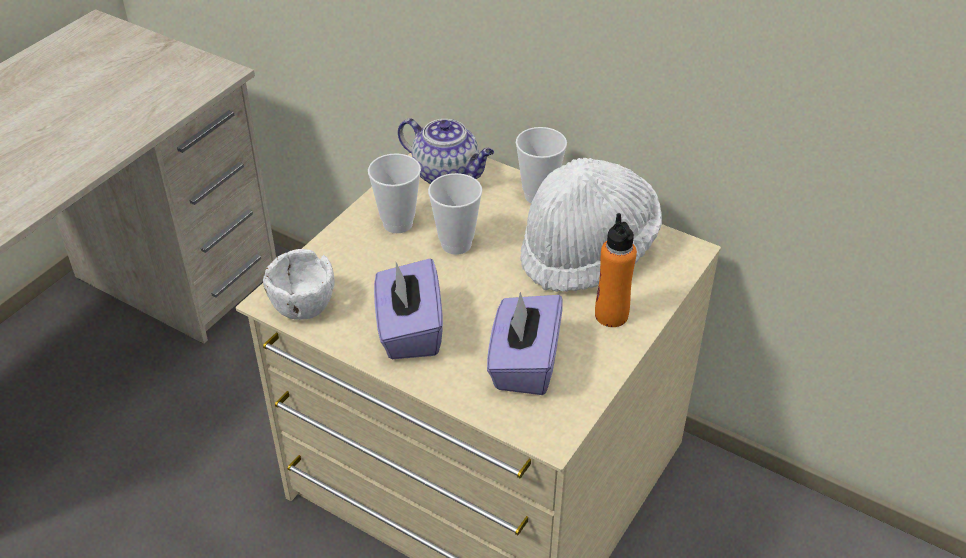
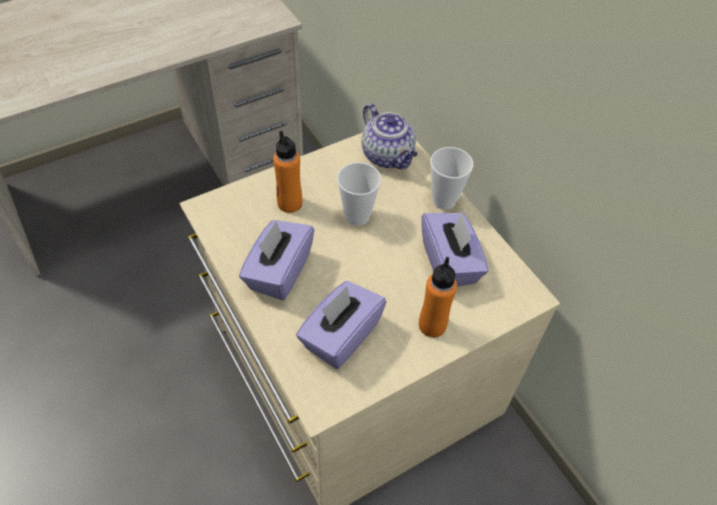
camera: 25 degrees right, 10 degrees up
white bowl [263,249,335,320] -> none
cup [368,153,421,233] -> none
white hat [520,158,662,292] -> purple tissue box [421,213,489,287]
none -> orange bottle [273,131,302,213]

